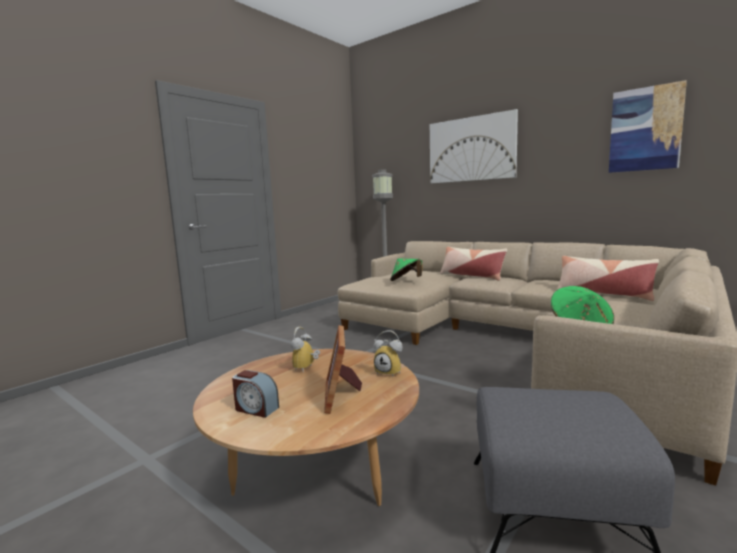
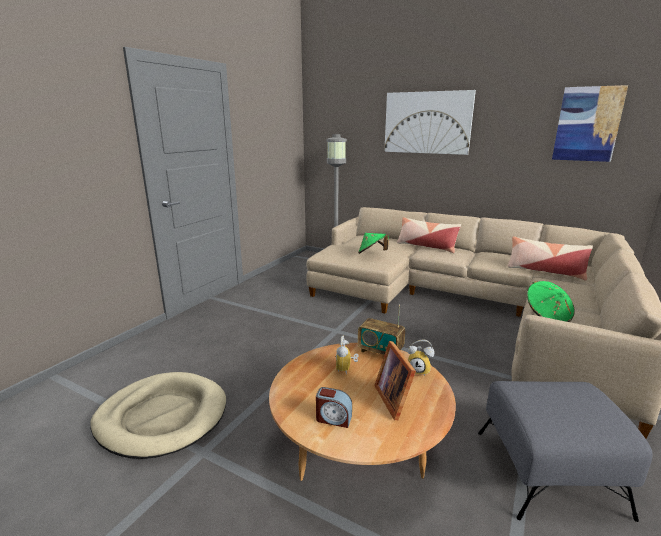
camera: 10 degrees left, 10 degrees up
none -> beige dog bed [90,372,226,459]
none -> radio [358,305,405,355]

